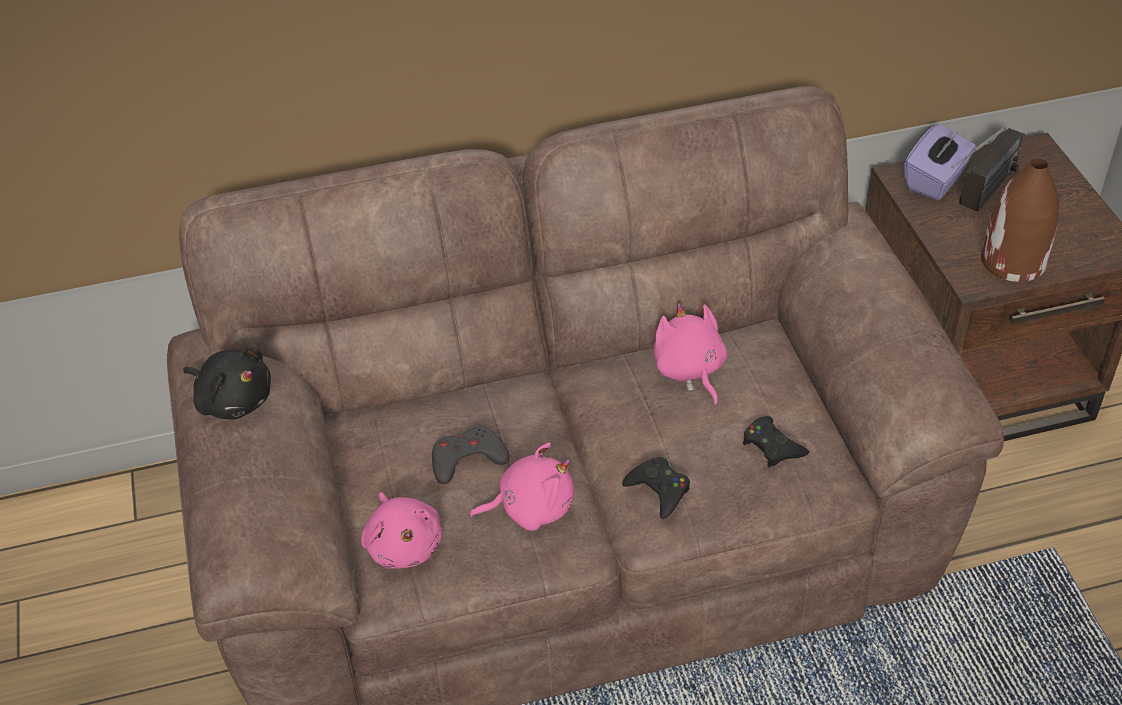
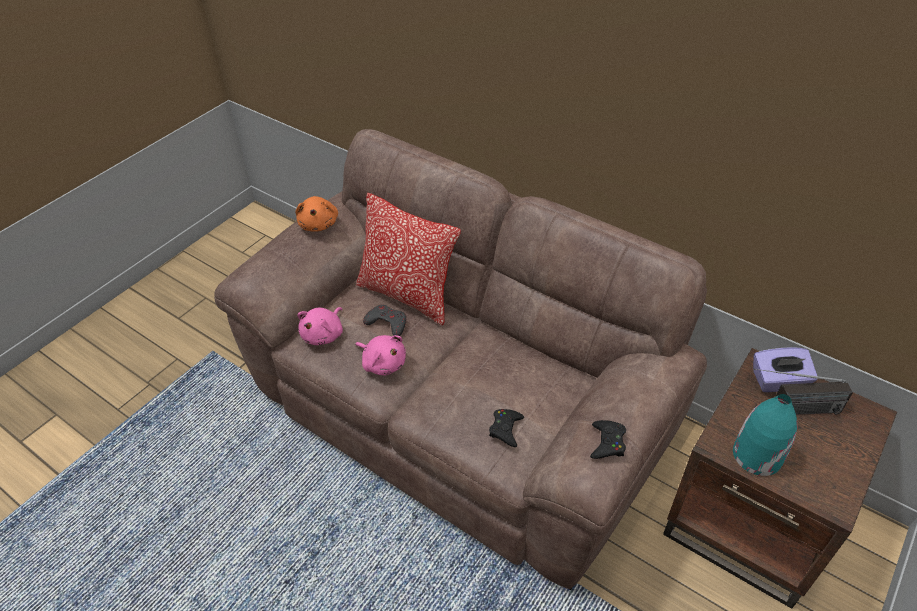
camera: 50 degrees right, 0 degrees up
black plush toy [183,347,271,419] -> orange plush toy [296,196,338,232]
black game controller [622,457,690,519] -> black game controller moved to [590,420,626,459]
pink plush toy [653,303,727,406] -> none
brown vase [981,159,1059,282] -> turquoise vase [733,394,797,476]
none -> pillow [356,193,461,325]

